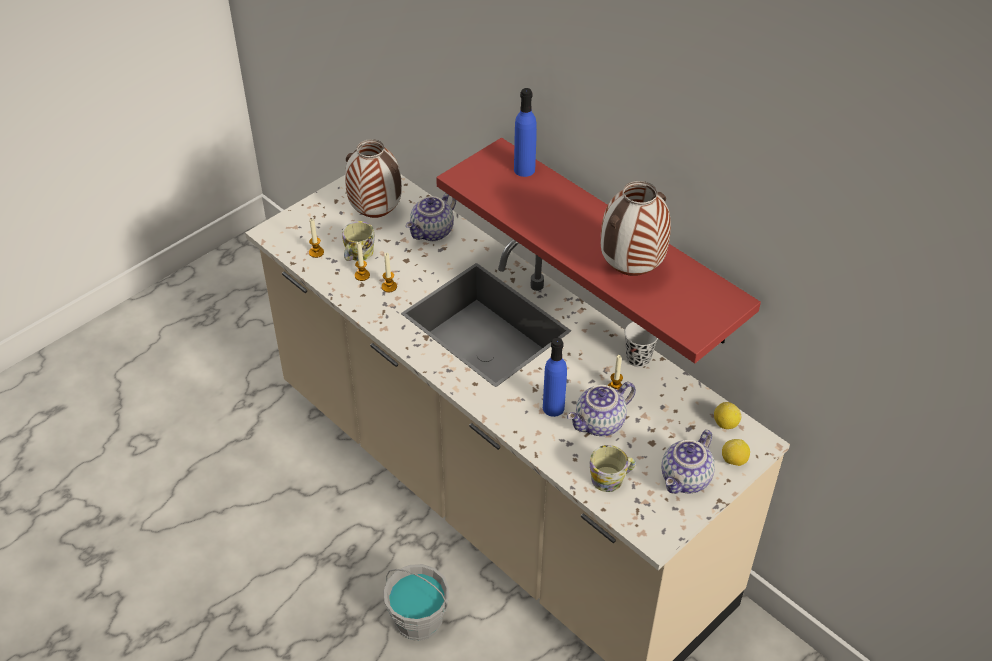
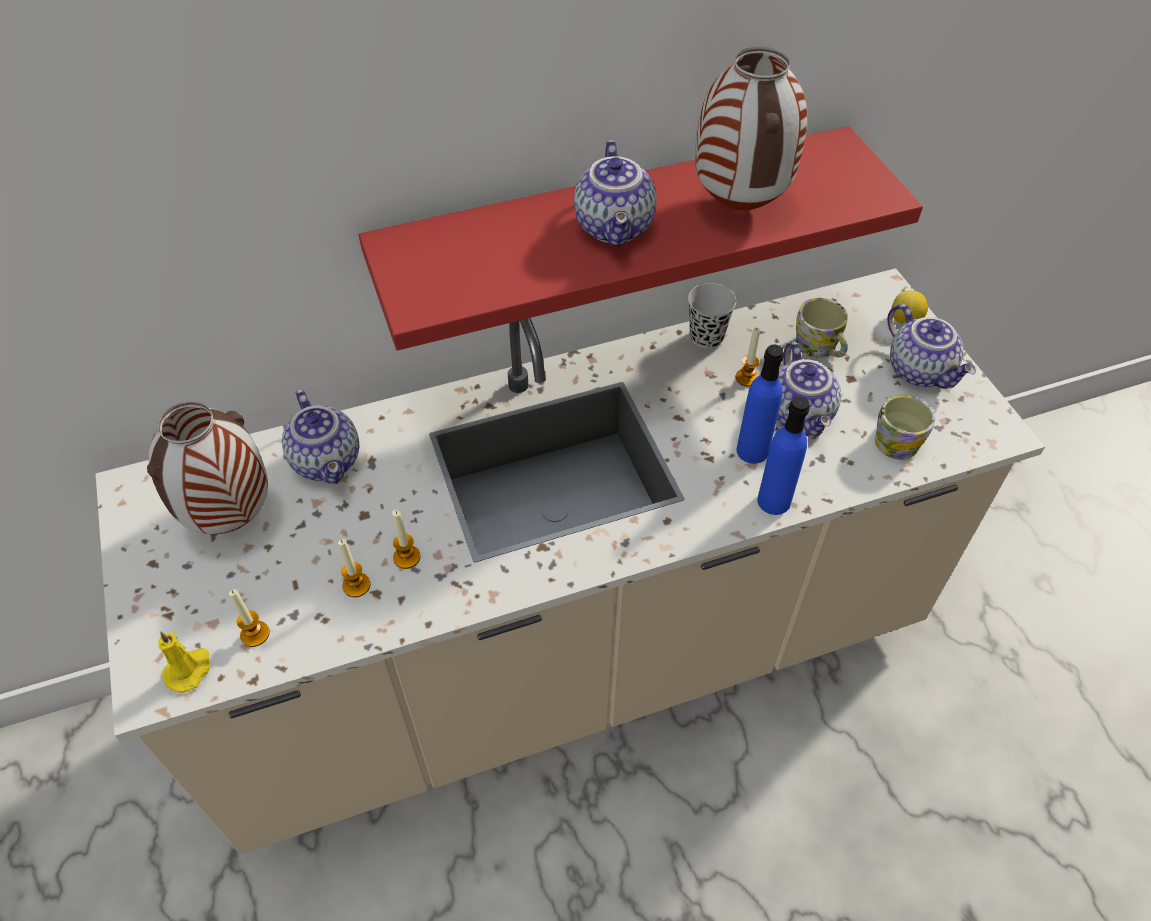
camera: 65 degrees left, 5 degrees up
mug [342,221,375,261] -> mug moved to [795,298,848,358]
grey bucket [383,564,449,641] -> none
blue bottle [514,88,537,177] -> blue bottle moved to [757,396,810,515]
lemon [714,402,741,429] -> none
none -> yellow candle [158,631,210,693]
none -> teapot [574,140,656,246]

